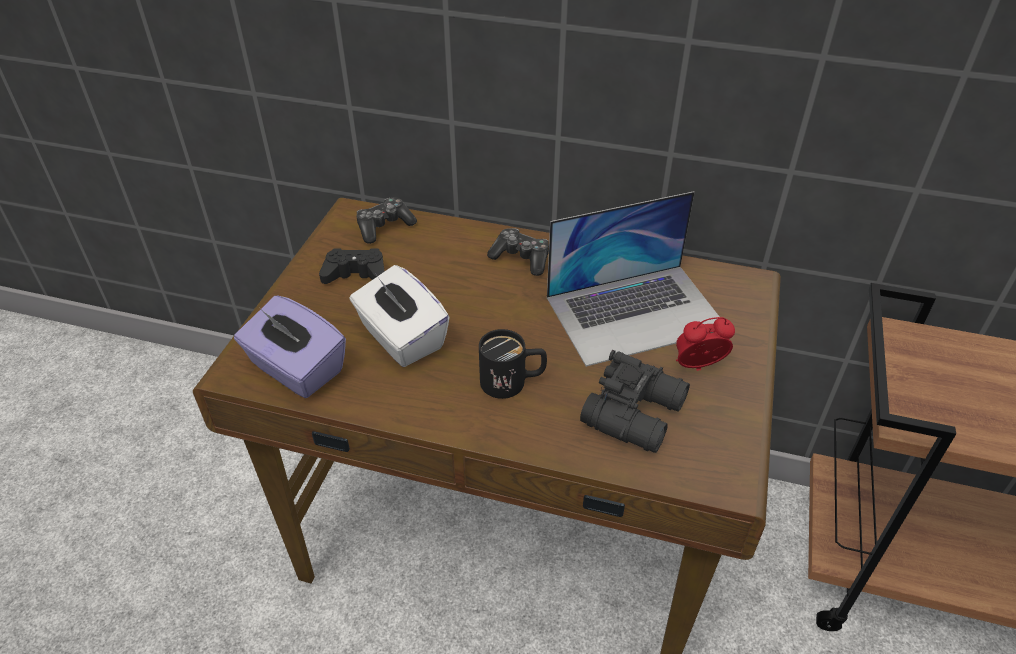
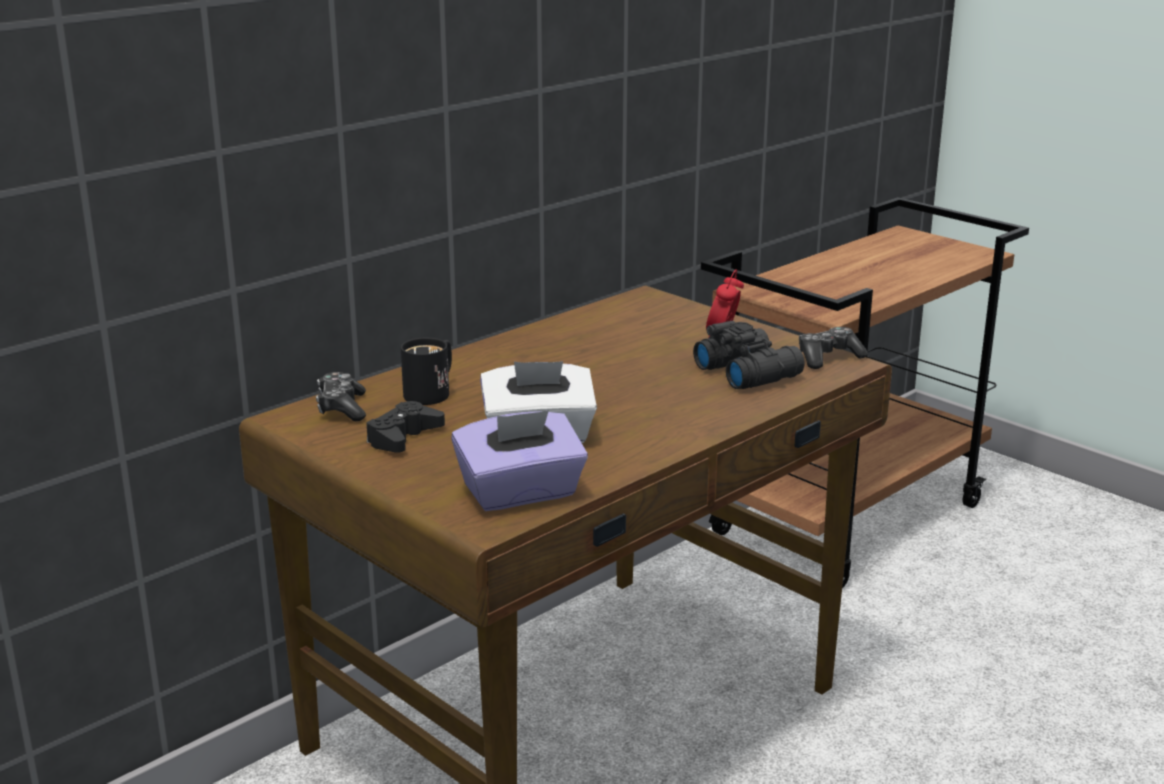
camera: 60 degrees left, 20 degrees down
black mug [479,329,547,399] -> black mug moved to [401,338,452,405]
game controller [487,228,549,276] -> game controller moved to [799,327,868,369]
laptop [547,191,719,367] -> none

